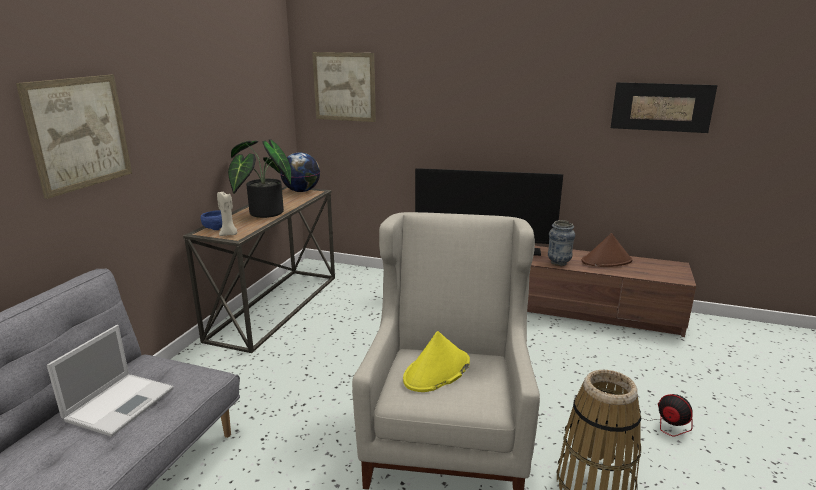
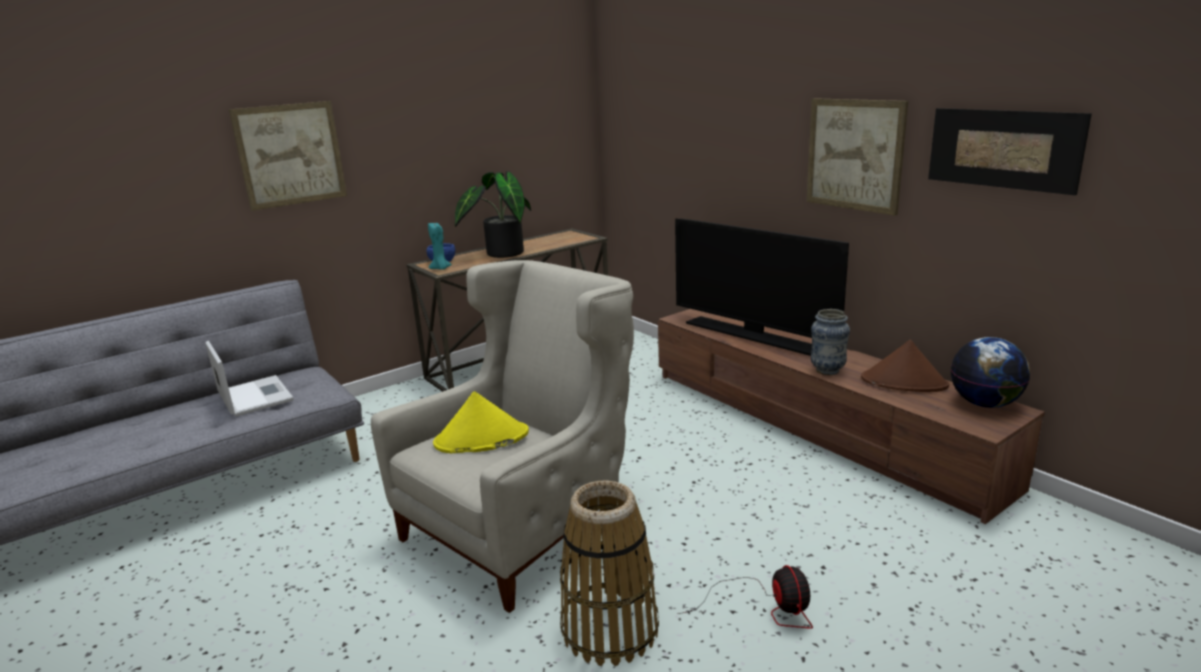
camera: 35 degrees right, 0 degrees up
laptop [47,325,174,437] -> laptop turned 90 degrees counterclockwise [205,341,294,417]
beige candle [217,192,237,236] -> turquoise candle [428,223,452,270]
globe [280,152,320,192] -> globe moved to [951,337,1030,408]
picture [312,52,376,122] -> picture moved to [806,98,908,215]

